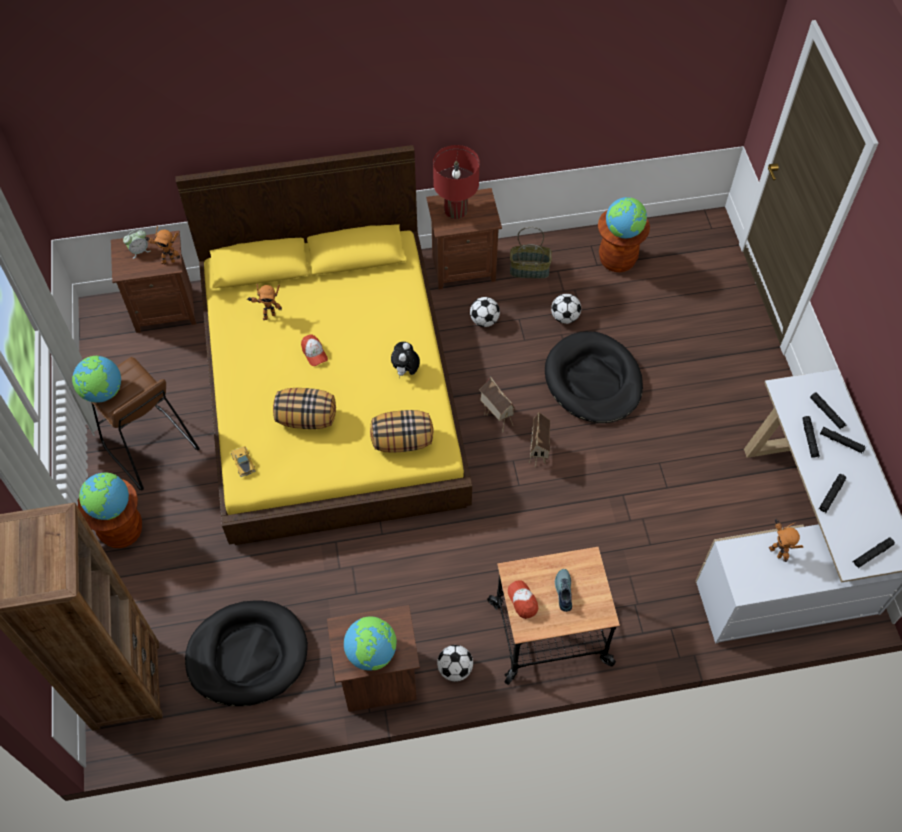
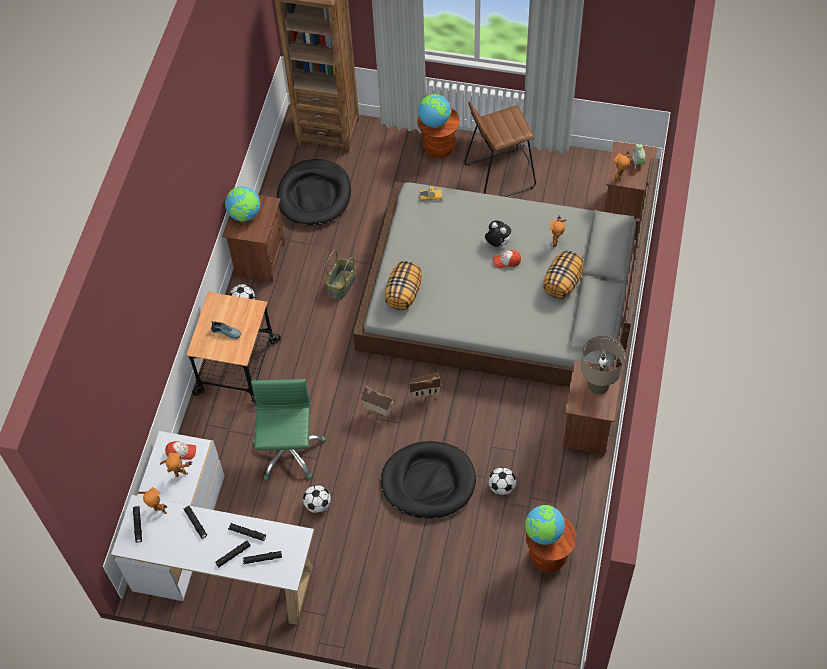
camera: 115 degrees right, 0 degrees up
globe [72,356,121,403] -> none
yellow bed [176,145,472,545] -> grey bed [353,158,657,387]
pillow [273,388,336,429] -> pillow moved to [543,251,584,299]
plush toy [391,342,420,377] -> plush toy moved to [485,220,511,247]
red table lamp [433,145,480,219] -> beige table lamp [581,336,625,395]
football [470,297,500,327] -> football moved to [303,485,331,513]
cap [508,580,538,619] -> cap moved to [165,441,196,460]
basket [510,227,552,279] -> basket moved to [326,250,356,299]
none -> toy robot [138,487,167,514]
none -> green office chair [251,379,326,481]

